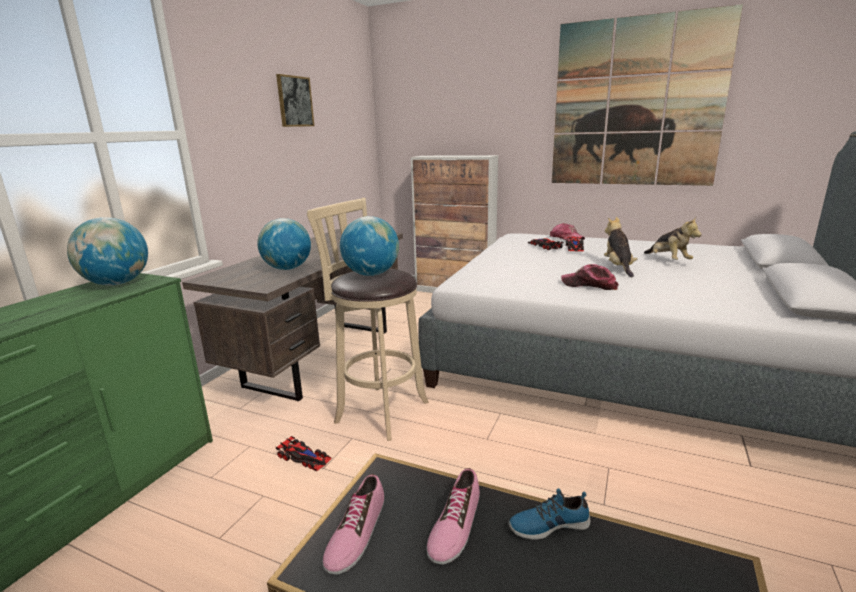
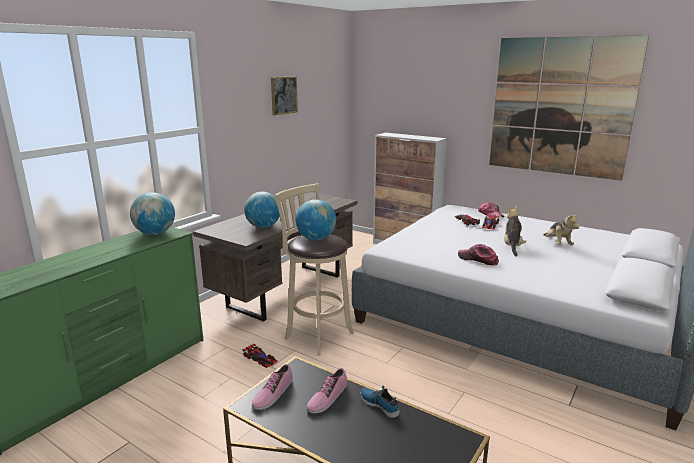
camera: 10 degrees right, 0 degrees up
shoe [508,488,591,540] -> shoe turned 45 degrees clockwise [360,386,400,418]

